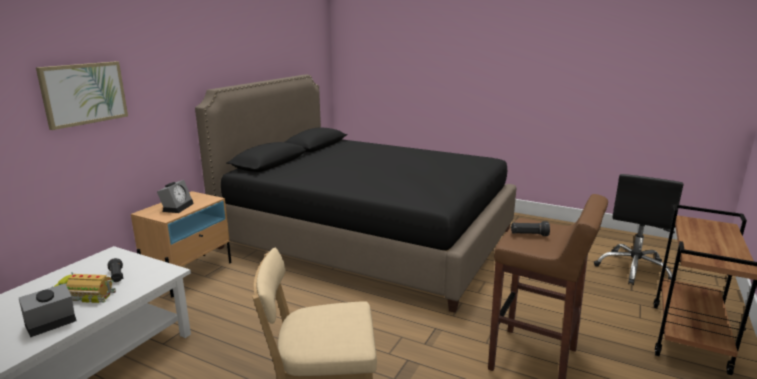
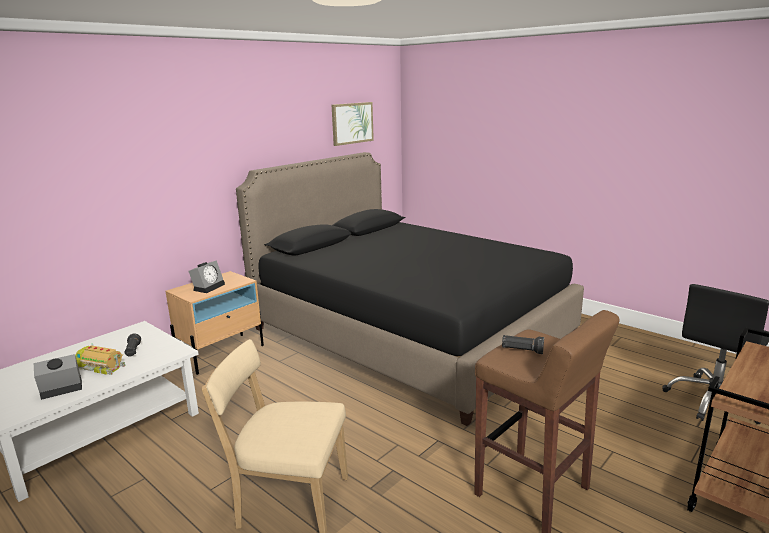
camera: 15 degrees right, 0 degrees up
picture [36,61,128,130] -> picture moved to [332,102,374,146]

